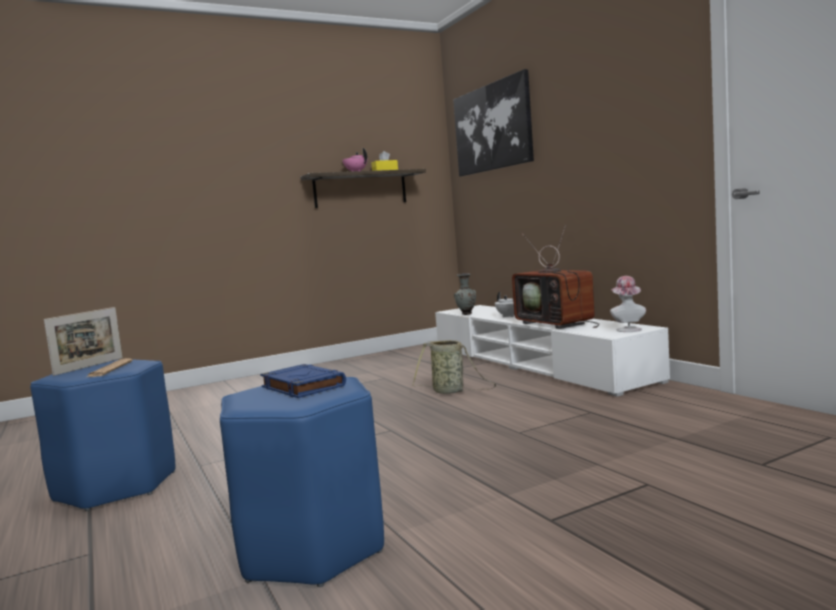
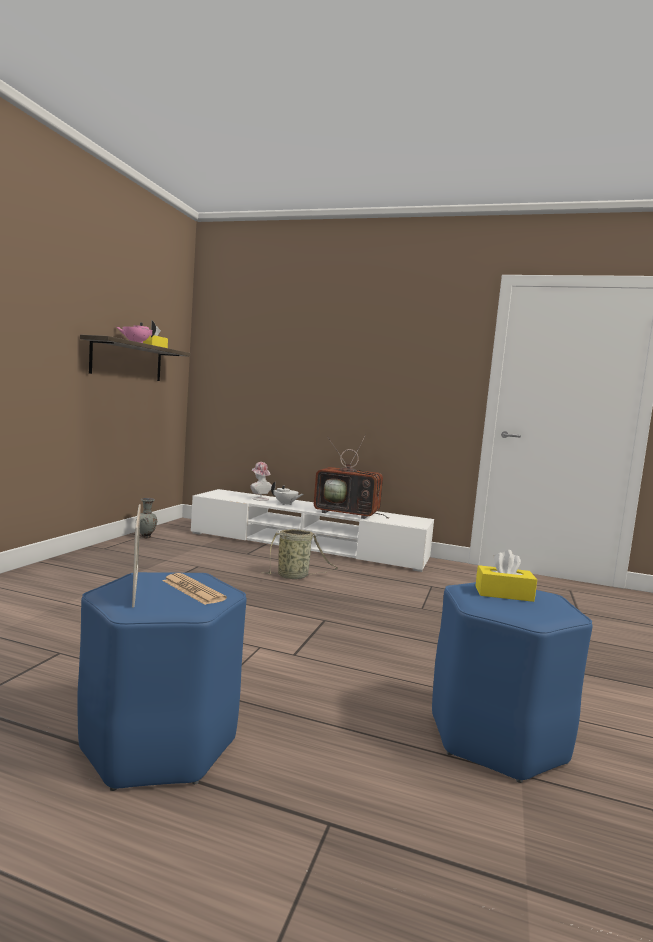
camera: 45 degrees left, 0 degrees up
blue book [260,364,346,398] -> yellow tissue box [475,550,537,602]
picture [453,69,534,176] -> none
grey vase [454,273,476,315] -> grey vase moved to [136,498,157,539]
hat [610,276,646,332] -> hat moved to [250,462,272,501]

